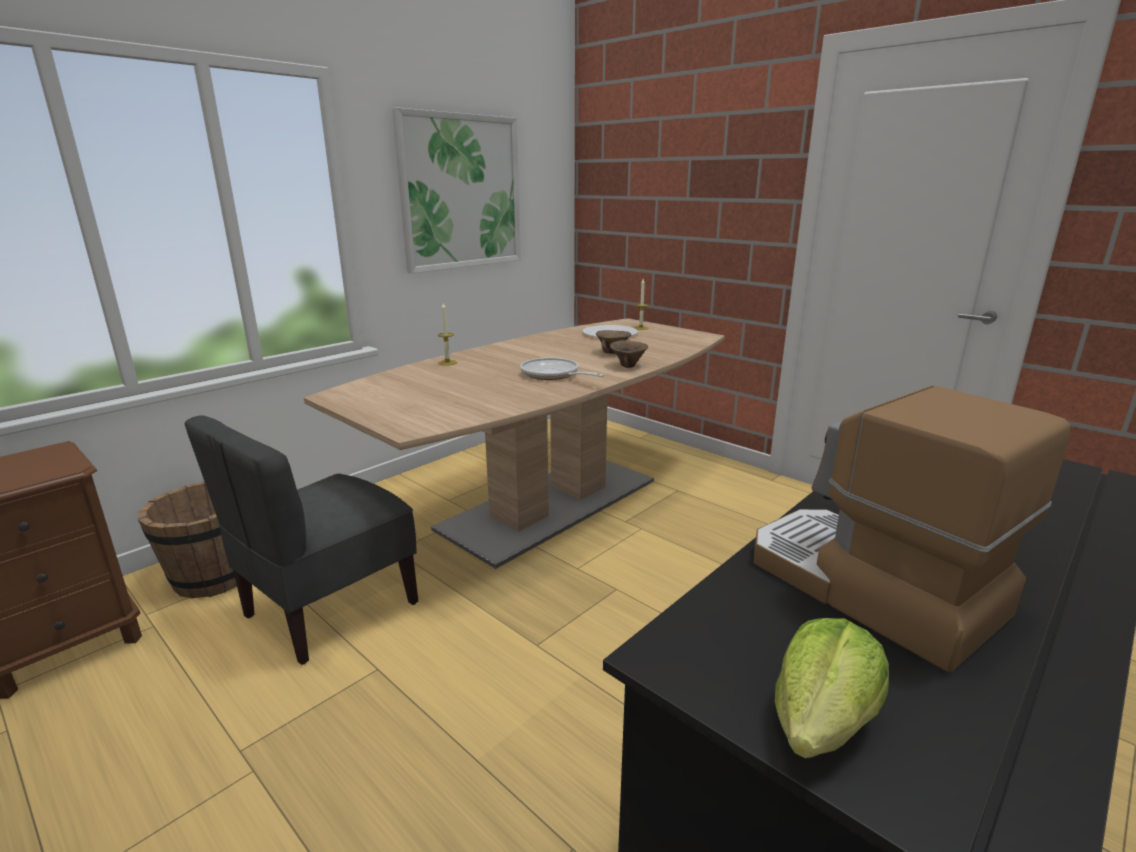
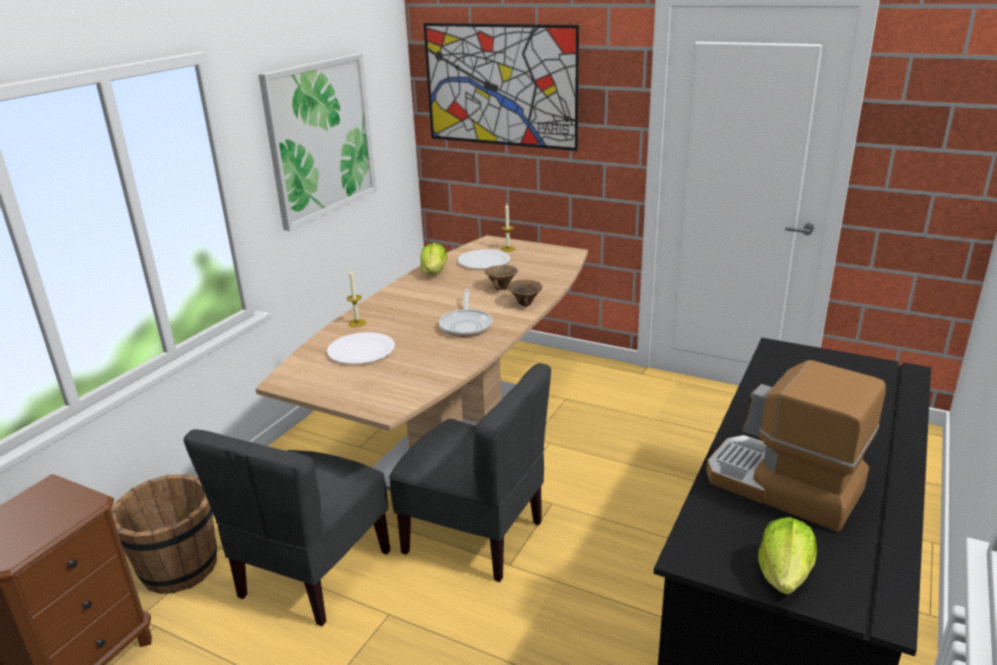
camera: 15 degrees left, 5 degrees up
frying pan [520,357,605,380] -> frying pan turned 120 degrees counterclockwise [439,289,492,337]
none -> white plate [327,332,395,364]
none -> grey chair [389,363,551,582]
none -> lettuce [420,243,447,275]
none -> picture [423,23,579,151]

